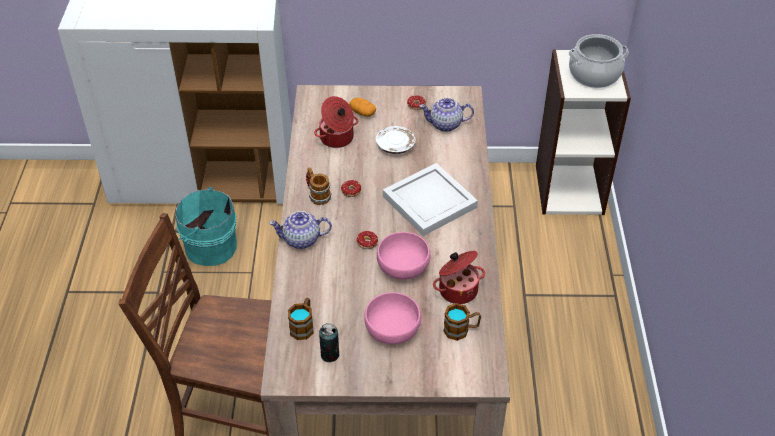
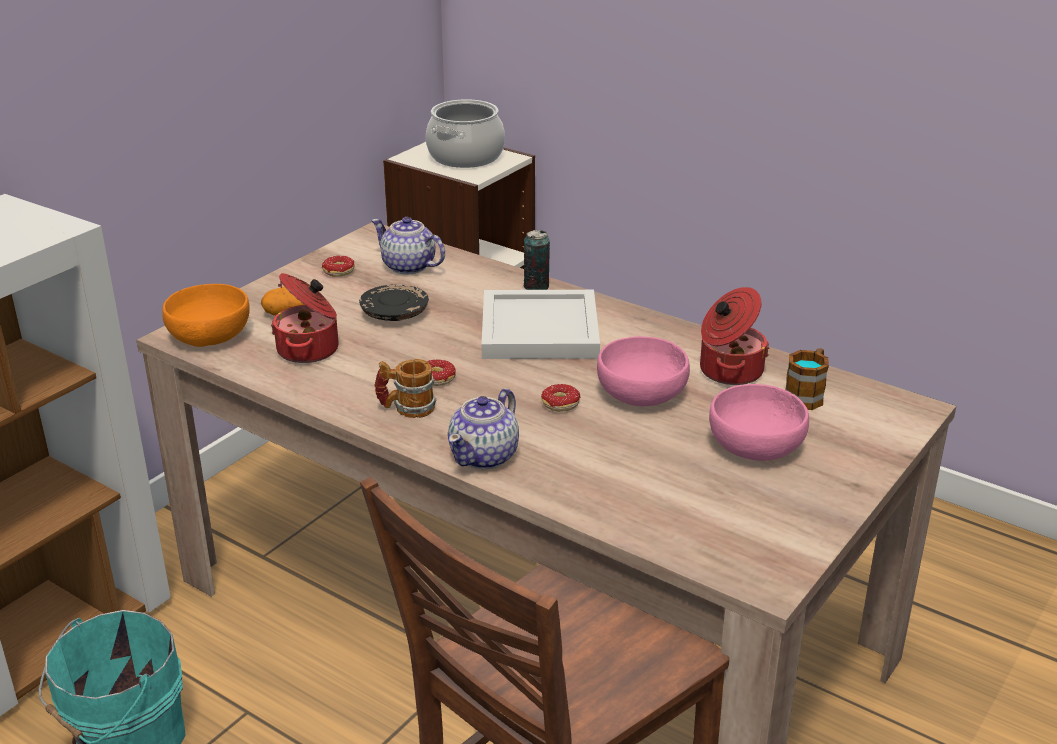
camera: 55 degrees left, 15 degrees down
mug [288,298,314,340] -> none
can [319,323,339,362] -> can moved to [523,230,550,290]
white plate [376,126,416,154] -> black plate [359,284,429,321]
teapot [419,98,474,132] -> teapot turned 90 degrees clockwise [371,217,445,275]
none -> orange bowl [162,284,250,347]

